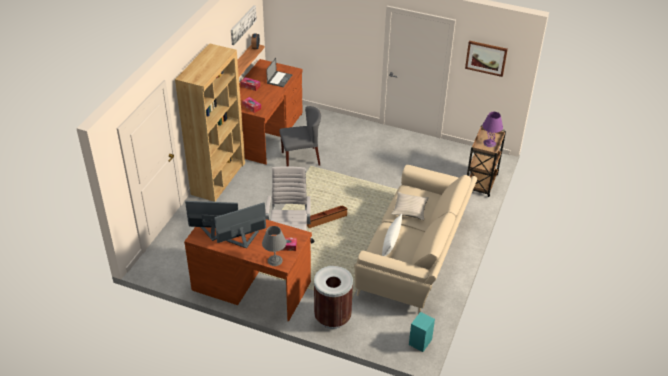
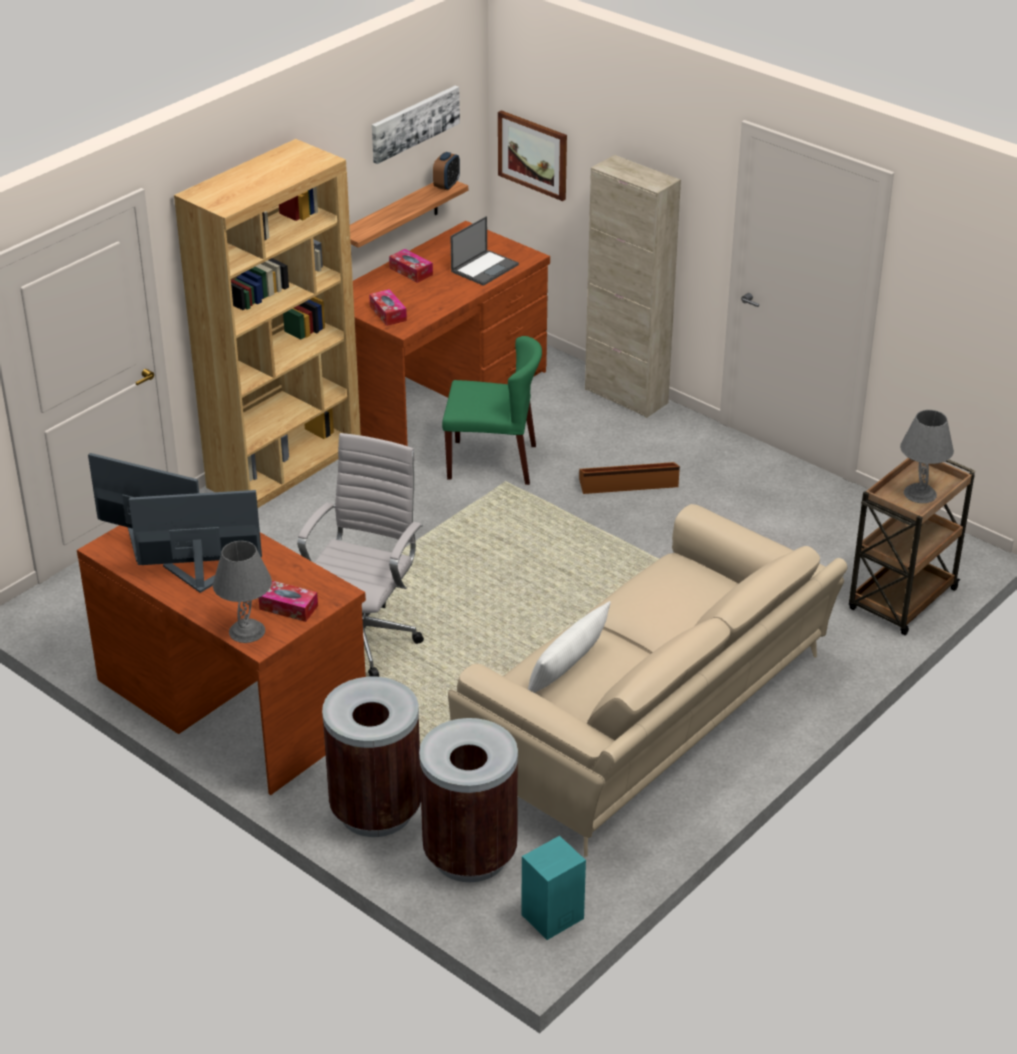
camera: 20 degrees right, 5 degrees down
grey chair [280,106,321,166] -> green chair [442,336,542,485]
brown storage box [307,206,347,228] -> brown storage box moved to [579,462,680,494]
beige pillow [391,192,429,220] -> none
picture [465,41,508,77] -> picture moved to [498,110,567,201]
purple table lamp [482,112,503,147] -> grey table lamp [900,410,954,503]
none -> brown trash can [419,718,518,882]
none -> beige cabinet [585,155,681,418]

